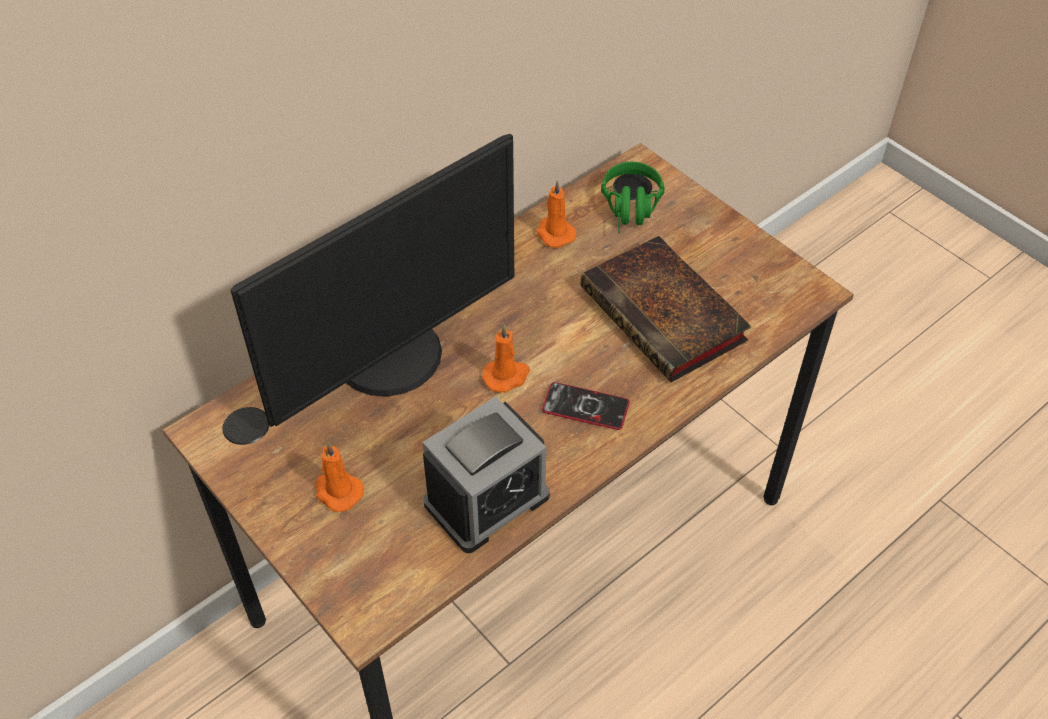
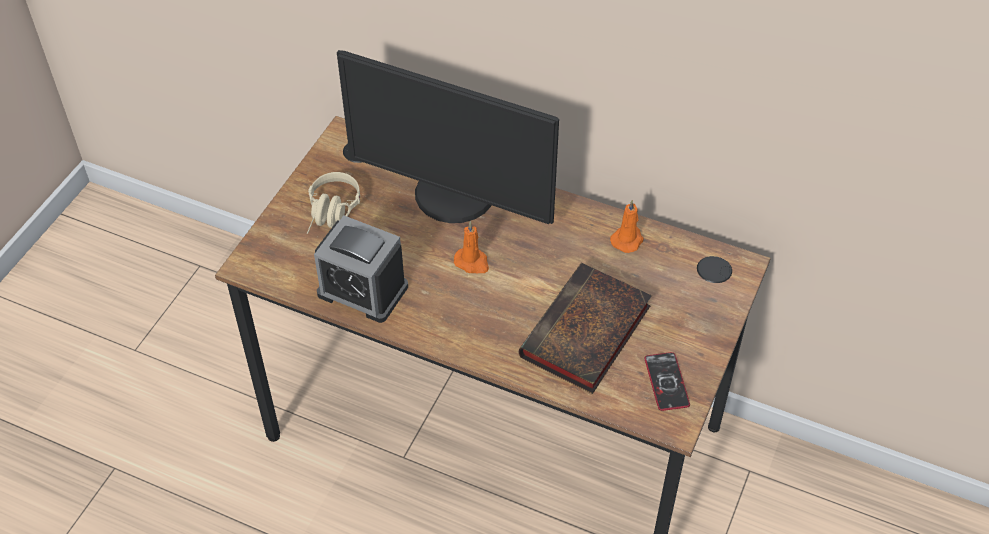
camera: 65 degrees right, 0 degrees up
orange candle [316,442,364,512] -> beige headphones [307,172,360,234]
phone [542,382,630,430] -> phone moved to [644,352,690,411]
green headphones [601,162,665,233] -> none

